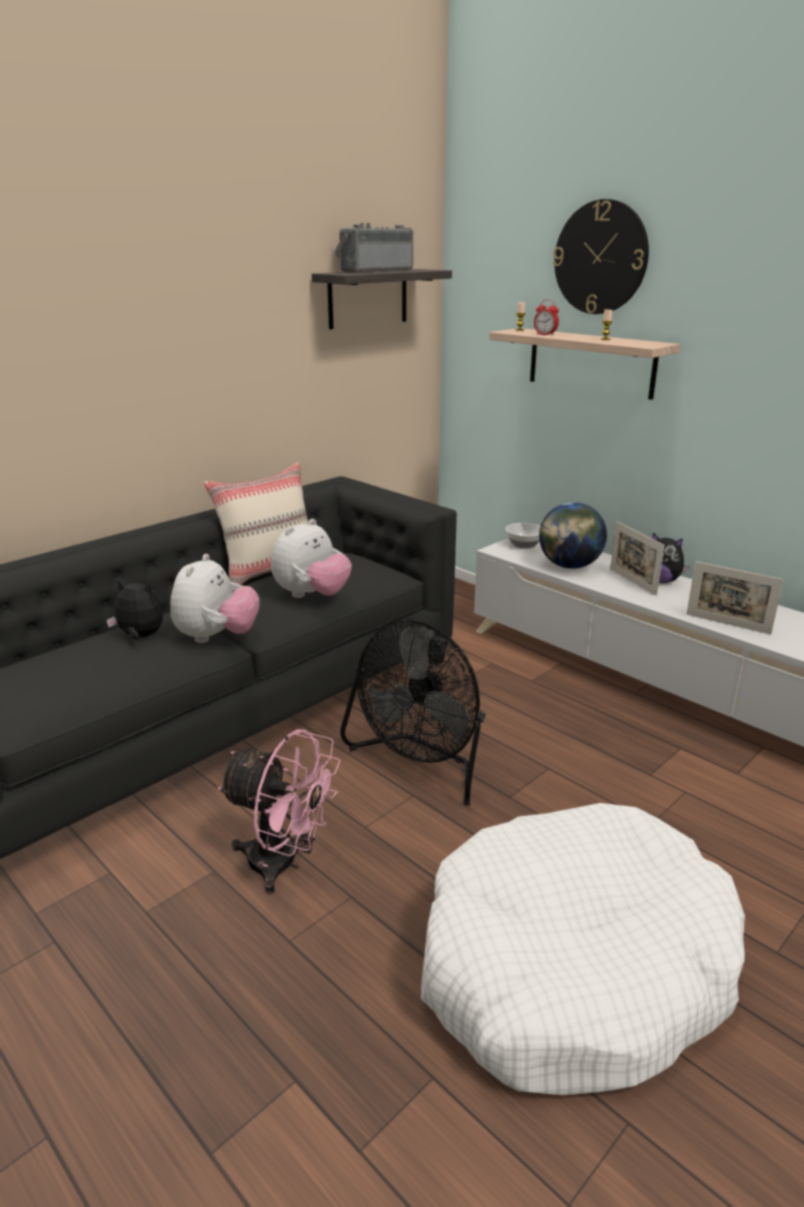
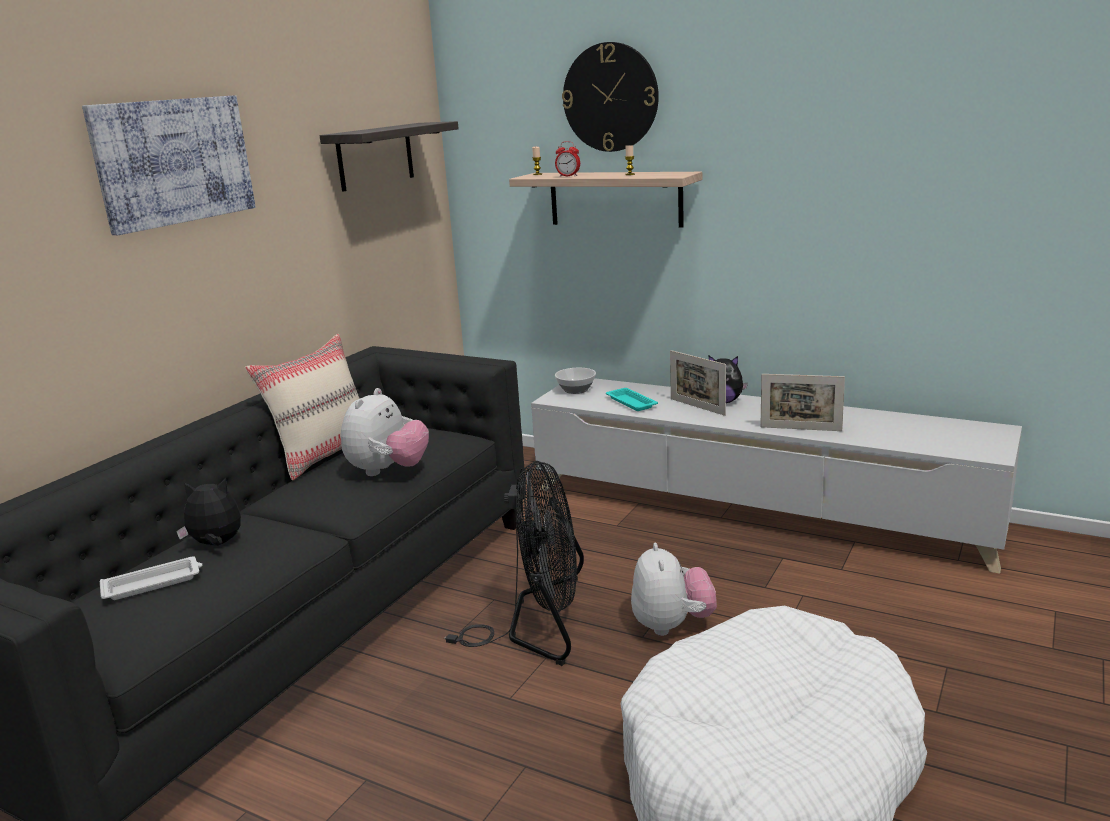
camera: 15 degrees left, 5 degrees down
plush toy [170,554,260,643] -> plush toy moved to [631,543,717,636]
pink fan [218,729,341,894] -> none
radio [334,223,413,273] -> none
black fan [340,620,485,806] -> black fan turned 105 degrees counterclockwise [445,461,584,666]
globe [539,502,607,569] -> turquoise tray [606,388,658,411]
none -> picture [82,95,256,235]
none -> white tray [100,556,202,600]

